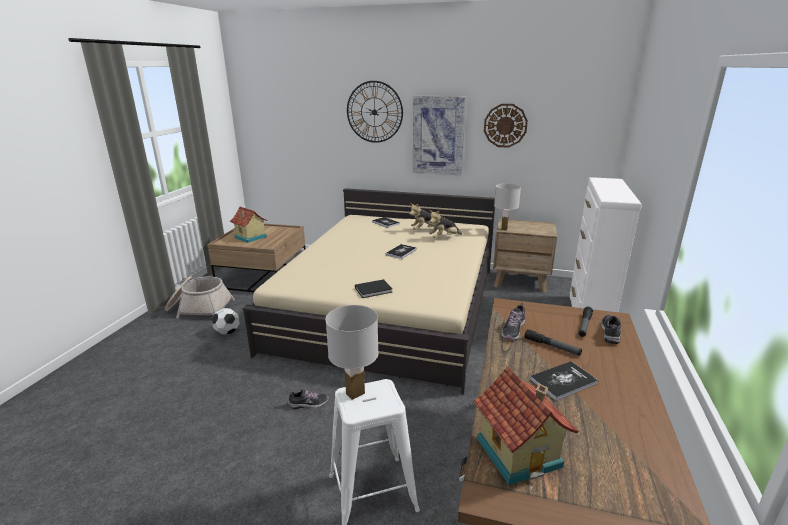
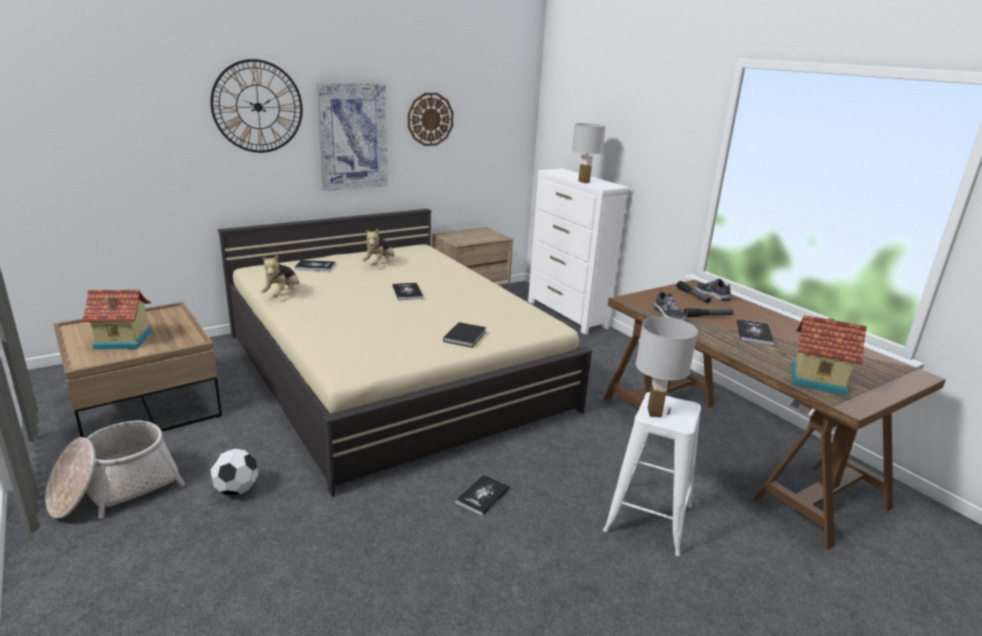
camera: 50 degrees left, 0 degrees up
shoe [288,389,329,409] -> book [455,474,510,516]
plush toy [429,210,462,238] -> plush toy moved to [261,255,299,296]
white table lamp [494,184,521,231] -> white table lamp moved to [572,123,606,183]

